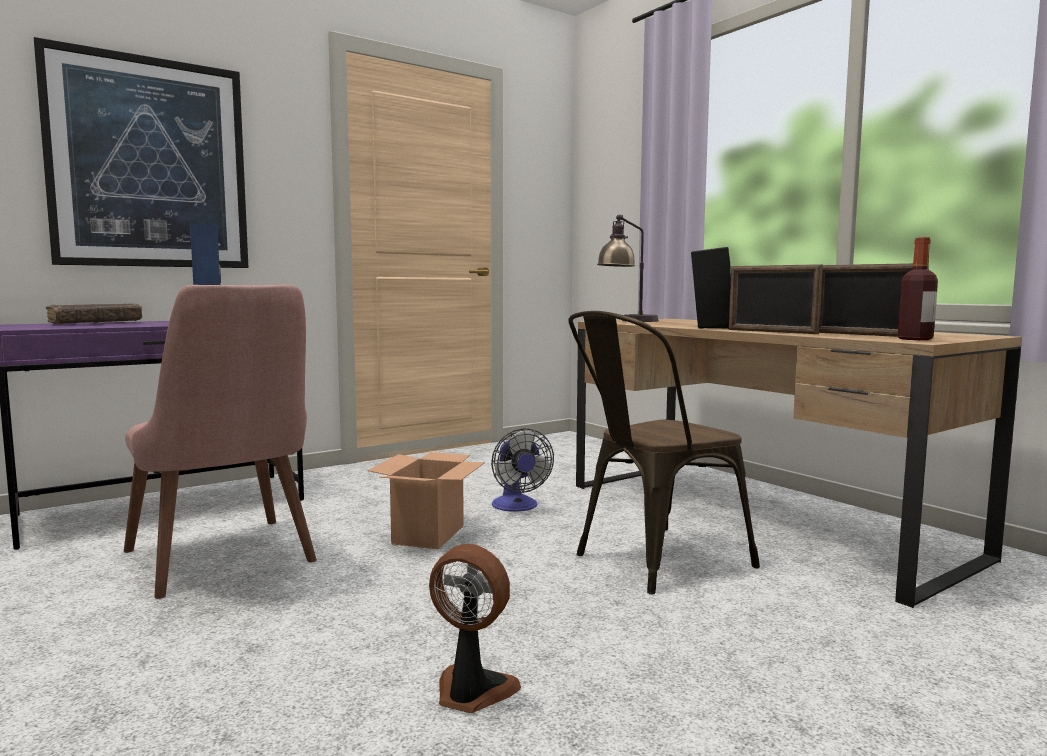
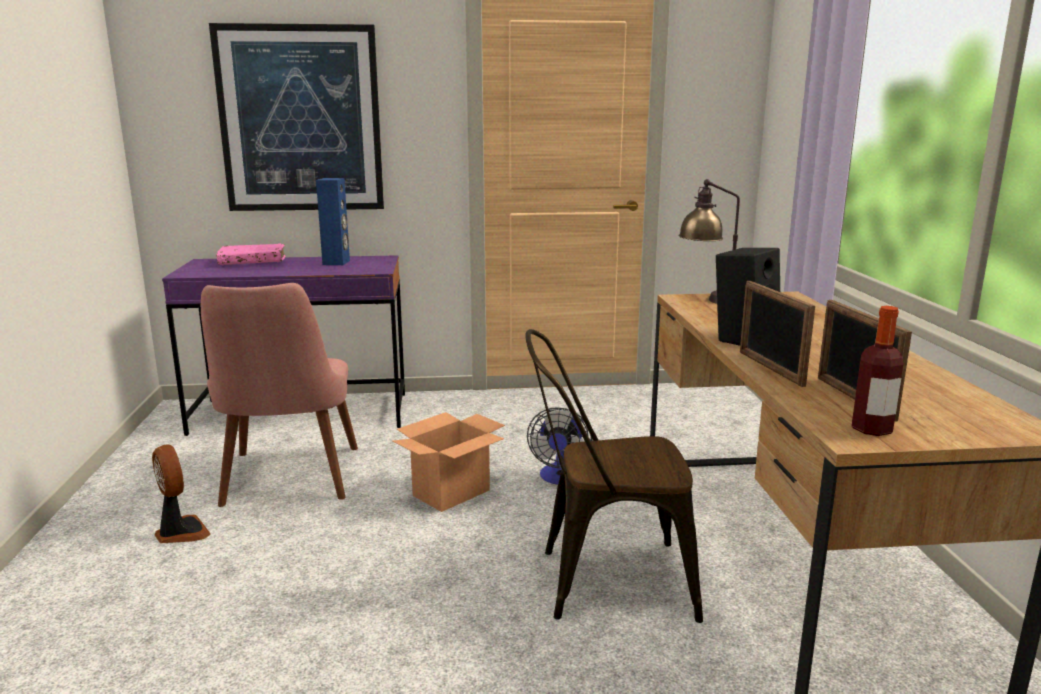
camera: 30 degrees right, 10 degrees up
brown book [46,303,142,324] -> pink book [216,243,285,265]
fan [429,544,521,713] -> fan moved to [152,444,211,543]

